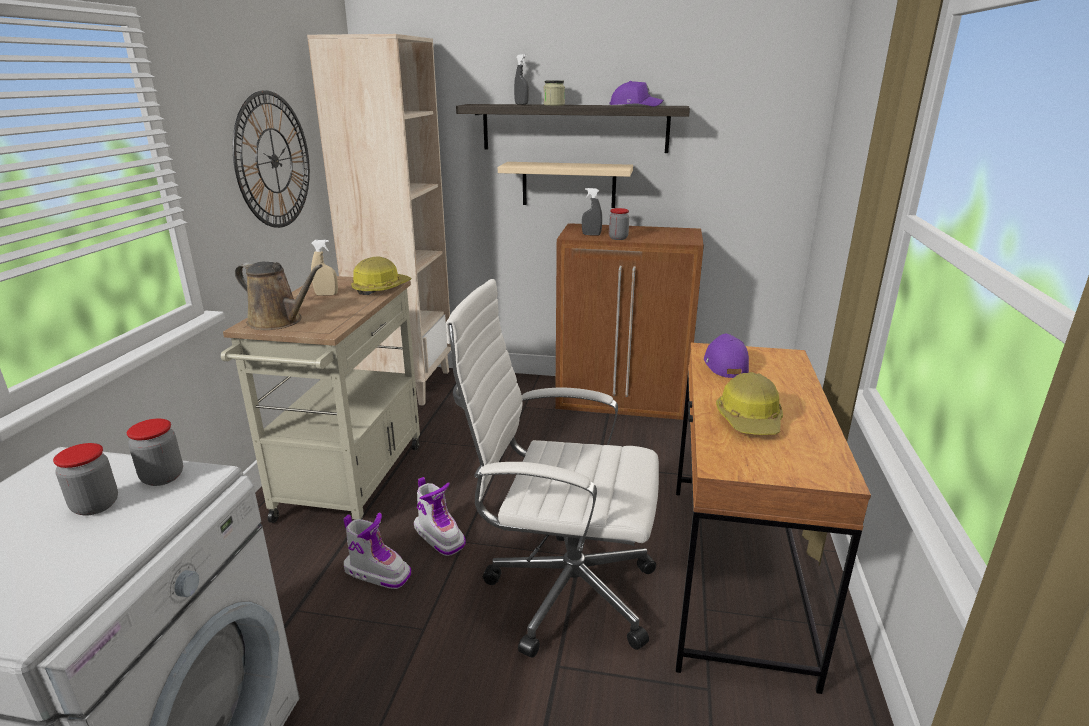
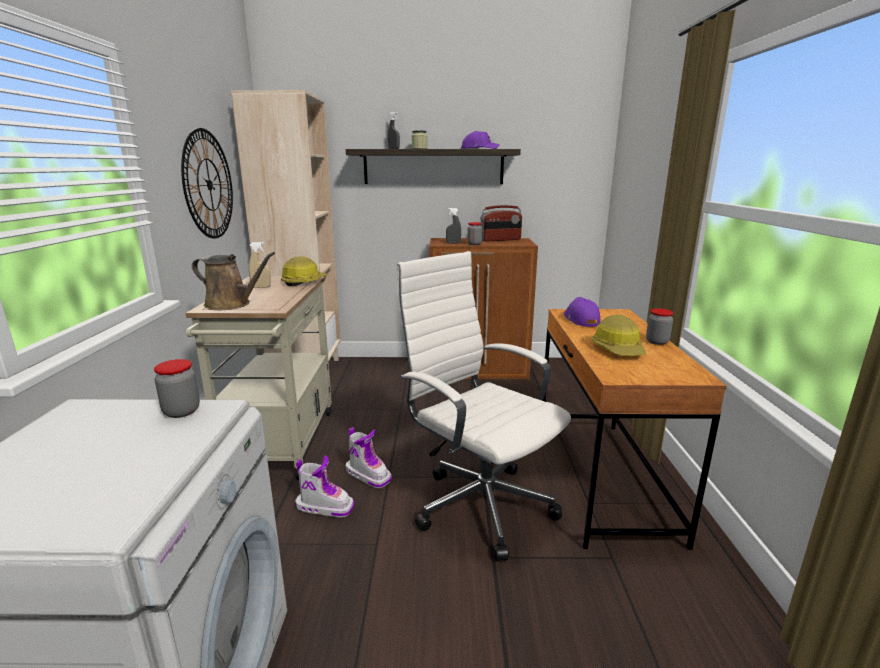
camera: 10 degrees left, 5 degrees down
jar [53,443,118,516] -> jar moved to [646,308,673,345]
white office chair [446,279,659,658] -> white office chair turned 45 degrees clockwise [397,251,571,561]
beige shelf [498,162,633,208] -> none
none -> radio [480,205,522,241]

